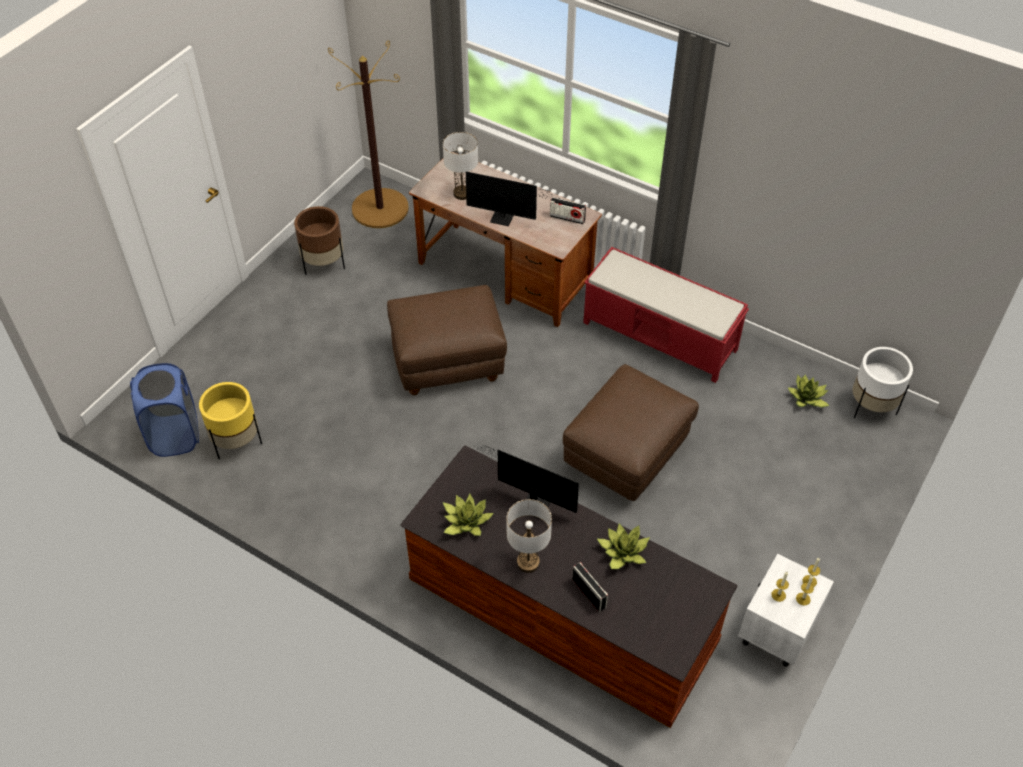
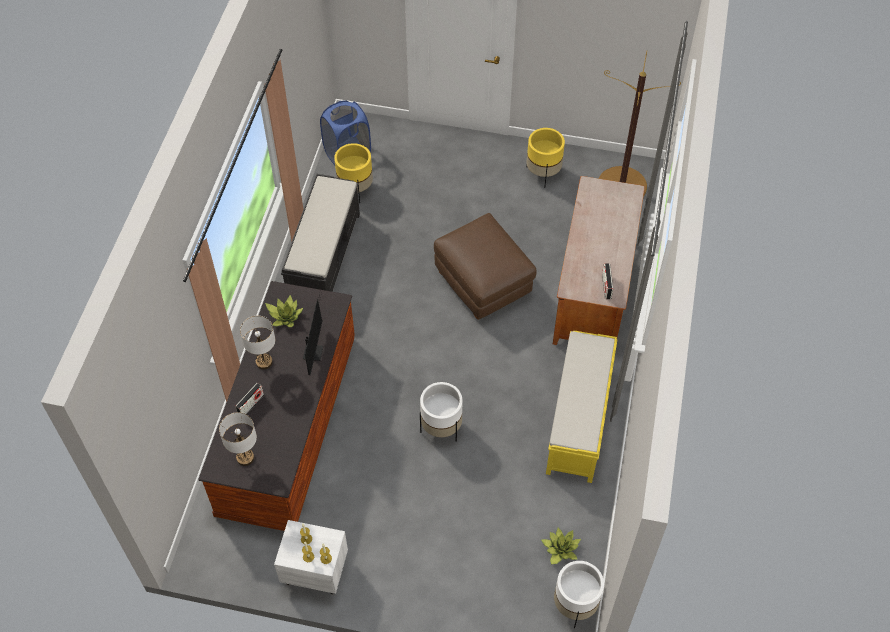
camera: 70 degrees right, 5 degrees up
brown planter [294,206,345,275] -> yellow planter [526,128,565,188]
table lamp [443,132,478,200] -> table lamp moved to [219,412,257,466]
monitor [466,172,558,226] -> none
brown ottoman [563,364,699,501] -> white planter [420,382,463,442]
red bench [583,247,749,383] -> yellow bench [546,331,618,483]
potted plant [597,524,650,569] -> none
none -> black bench [281,174,360,292]

